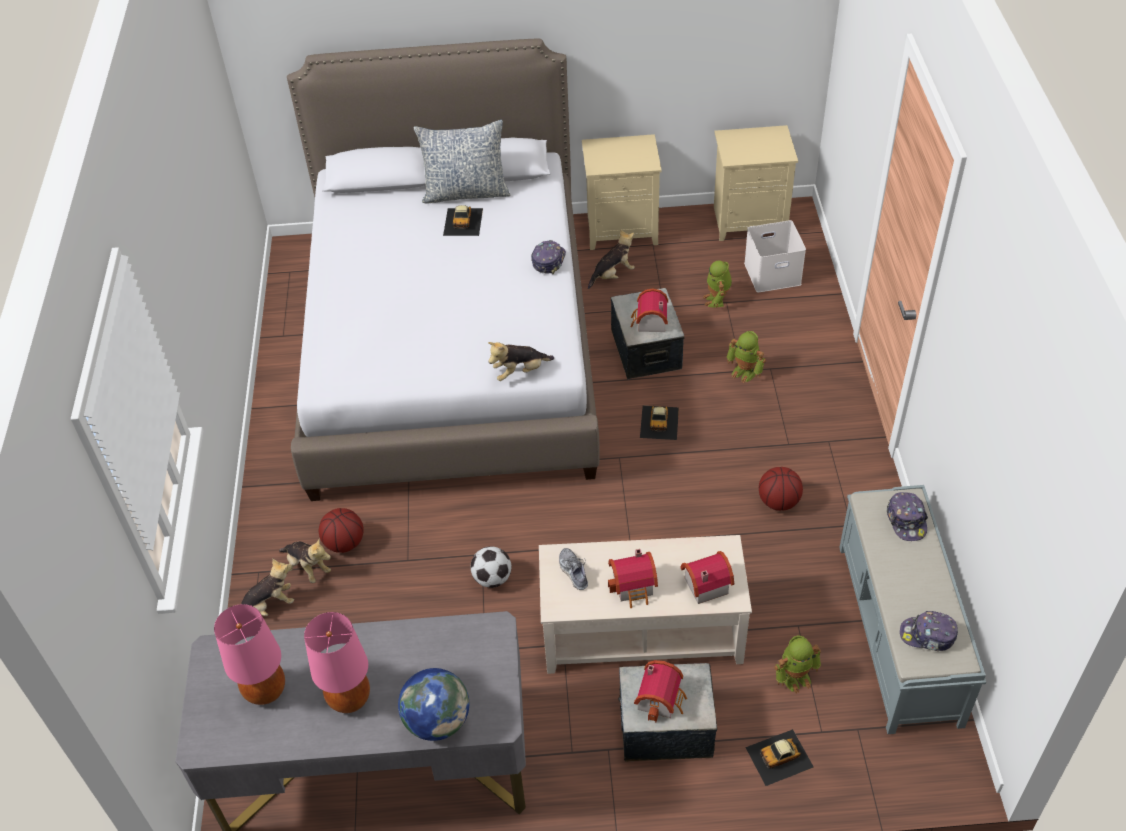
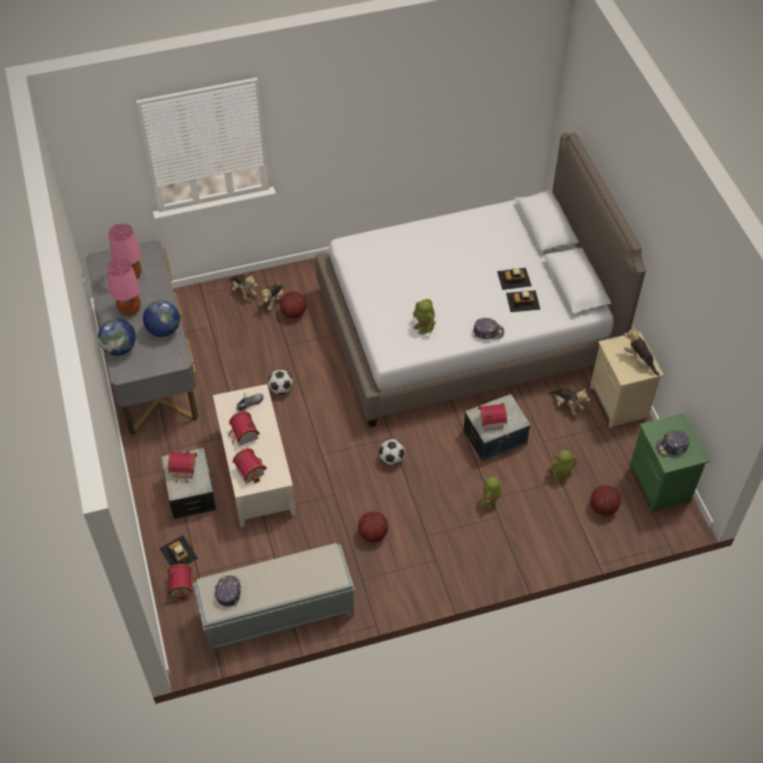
camera: 75 degrees right, 5 degrees up
pillow [414,120,510,204] -> none
plush toy [488,342,554,381] -> plush toy moved to [624,326,660,376]
toy car [640,406,679,440] -> toy car moved to [506,290,540,312]
beige nightstand [714,125,798,241] -> green nightstand [629,413,710,513]
white storage box [744,220,806,292] -> basketball [590,485,621,515]
toy robot [774,635,821,694] -> toy robot moved to [413,299,436,335]
cap [887,492,928,541] -> cap moved to [656,431,689,456]
none -> globe [143,300,180,337]
none -> toy house [168,564,197,601]
none -> football [379,439,405,465]

